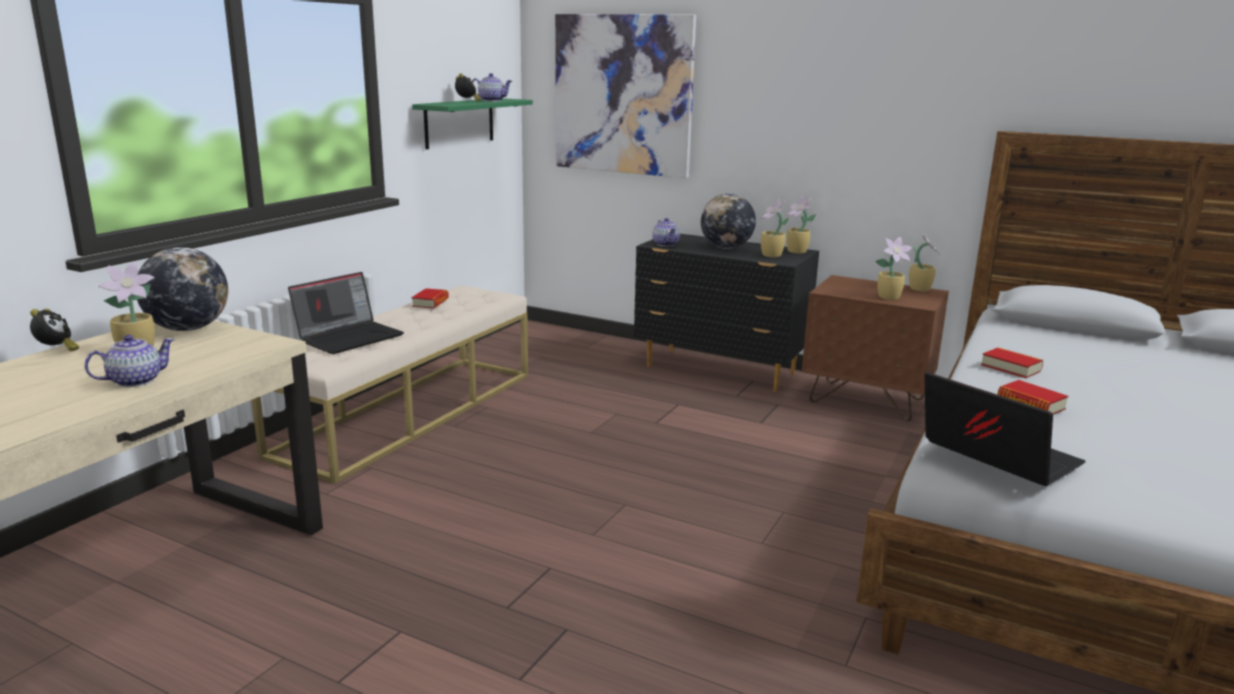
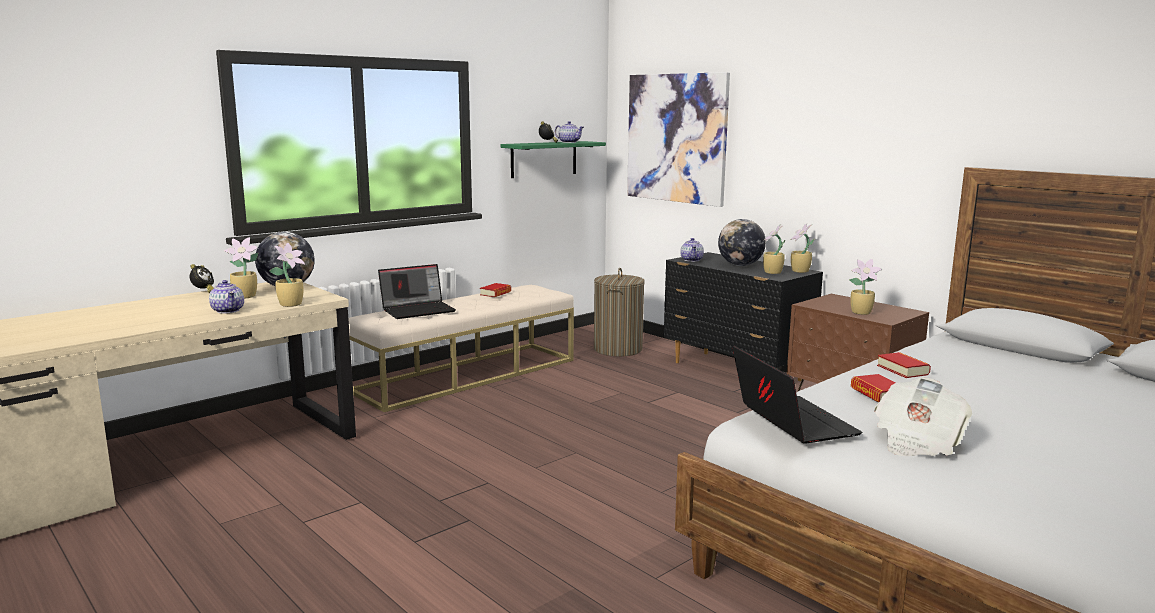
camera: 20 degrees right, 5 degrees down
teapot [84,335,175,387] -> teapot turned 75 degrees clockwise [209,280,244,314]
potted plant [909,230,940,291] -> potted plant moved to [269,243,305,307]
none -> laundry basket [594,268,645,356]
none -> newspaper [874,378,972,456]

